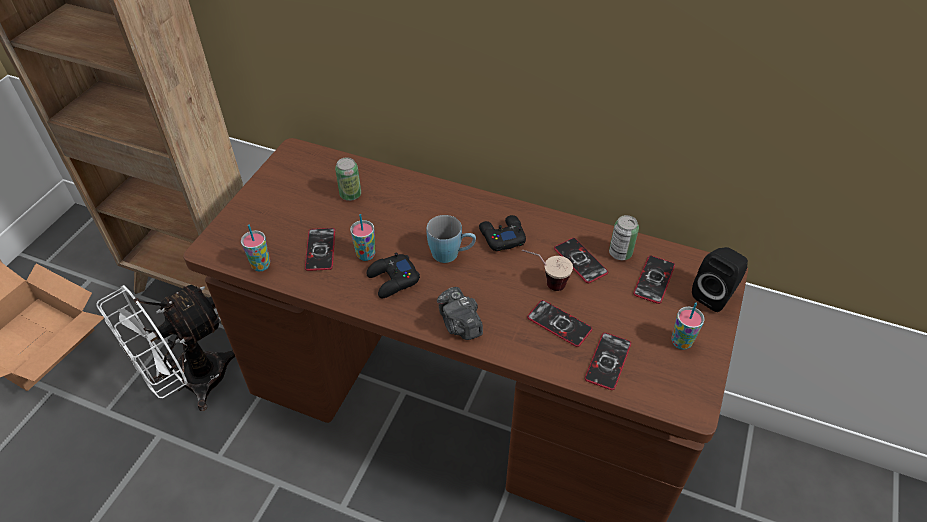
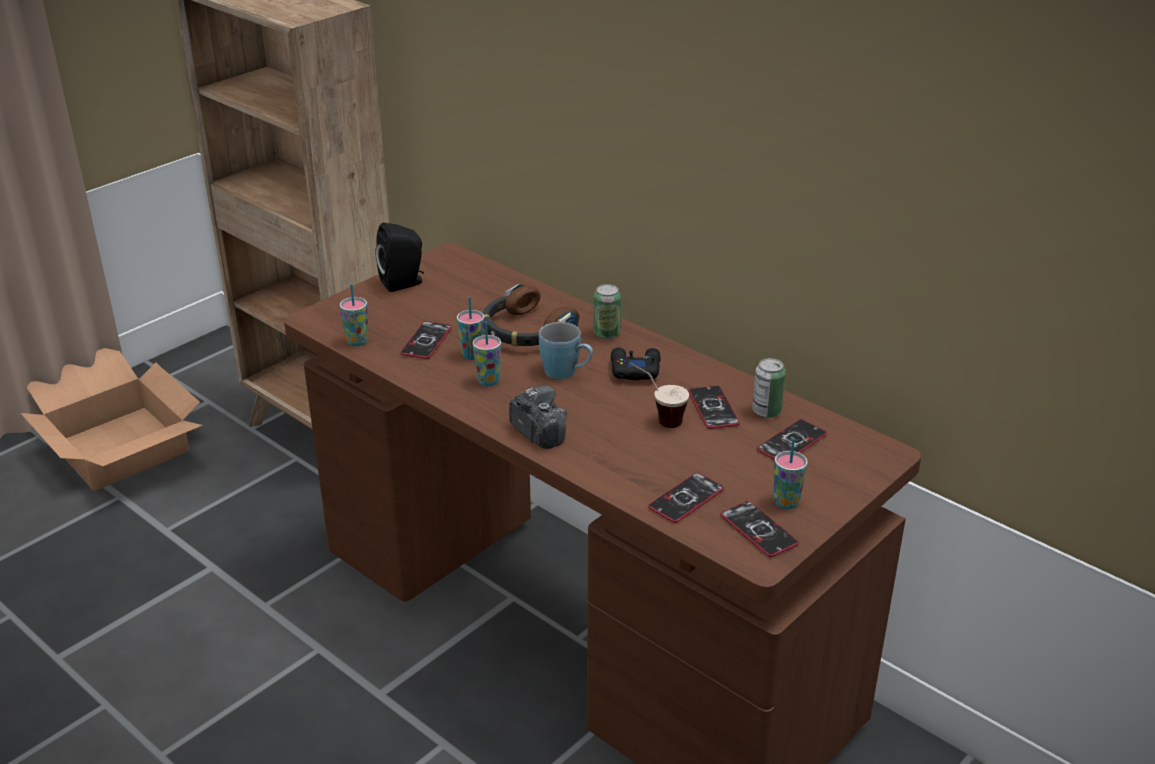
camera: 20 degrees right, 15 degrees down
white fan [96,285,235,411] -> none
can [335,157,361,201] -> can moved to [594,284,621,339]
black game controller [367,252,420,298] -> cup [473,322,501,387]
camera [437,287,483,340] -> camera turned 150 degrees clockwise [509,386,567,449]
phone [527,300,592,347] -> phone moved to [721,501,799,557]
black speaker [692,247,748,312] -> black speaker moved to [375,222,424,292]
none -> headphones [483,284,579,346]

